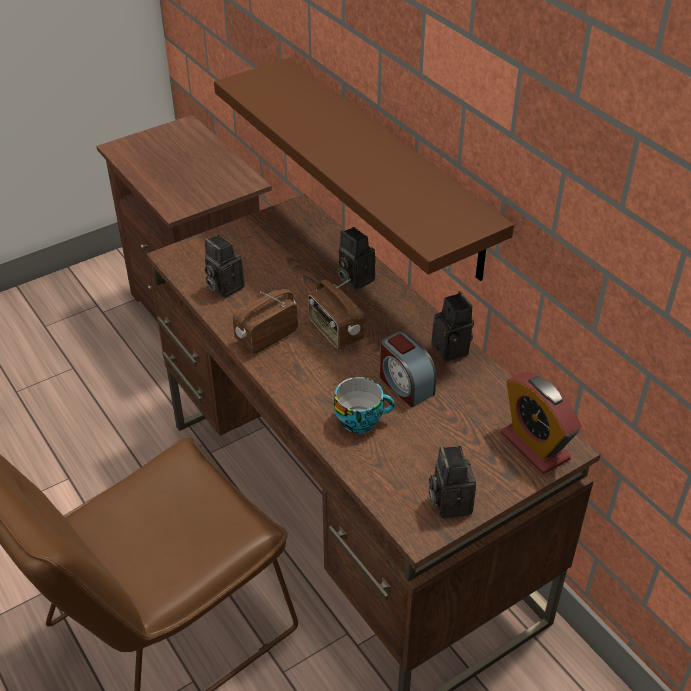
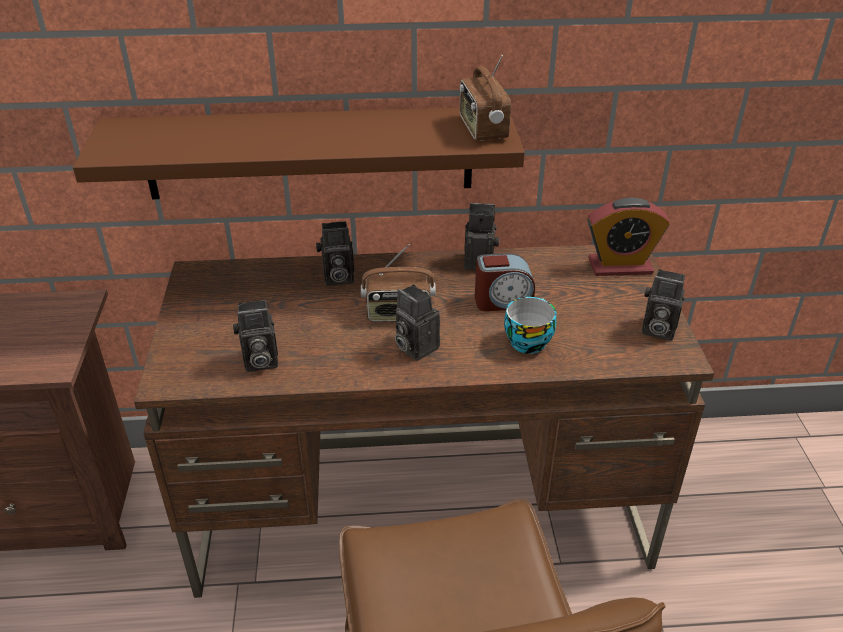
camera: 60 degrees left, 5 degrees down
radio [233,289,298,354] -> radio moved to [460,55,511,141]
none -> camera [395,284,440,361]

